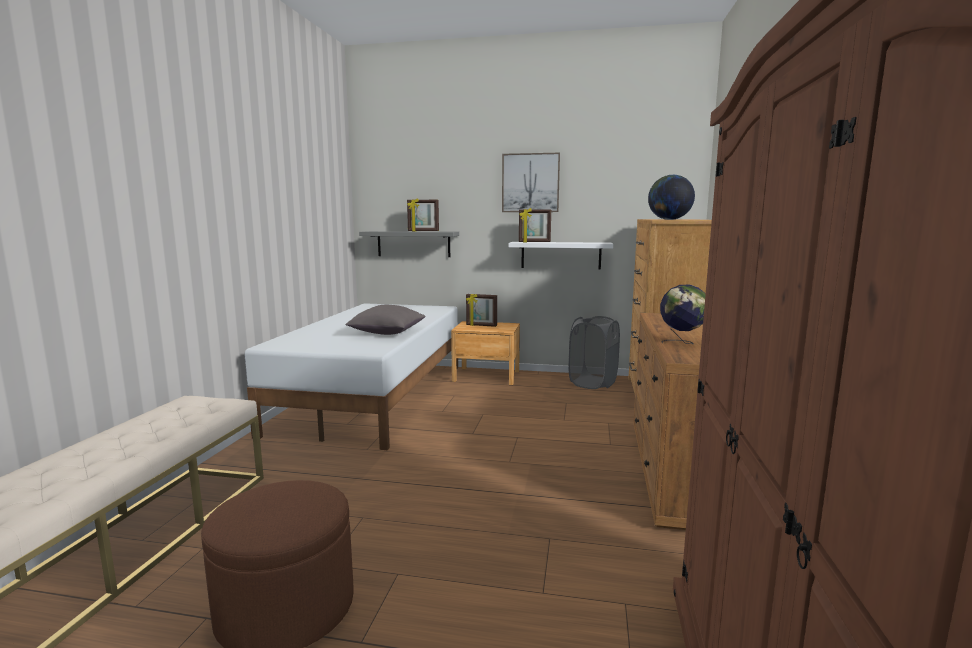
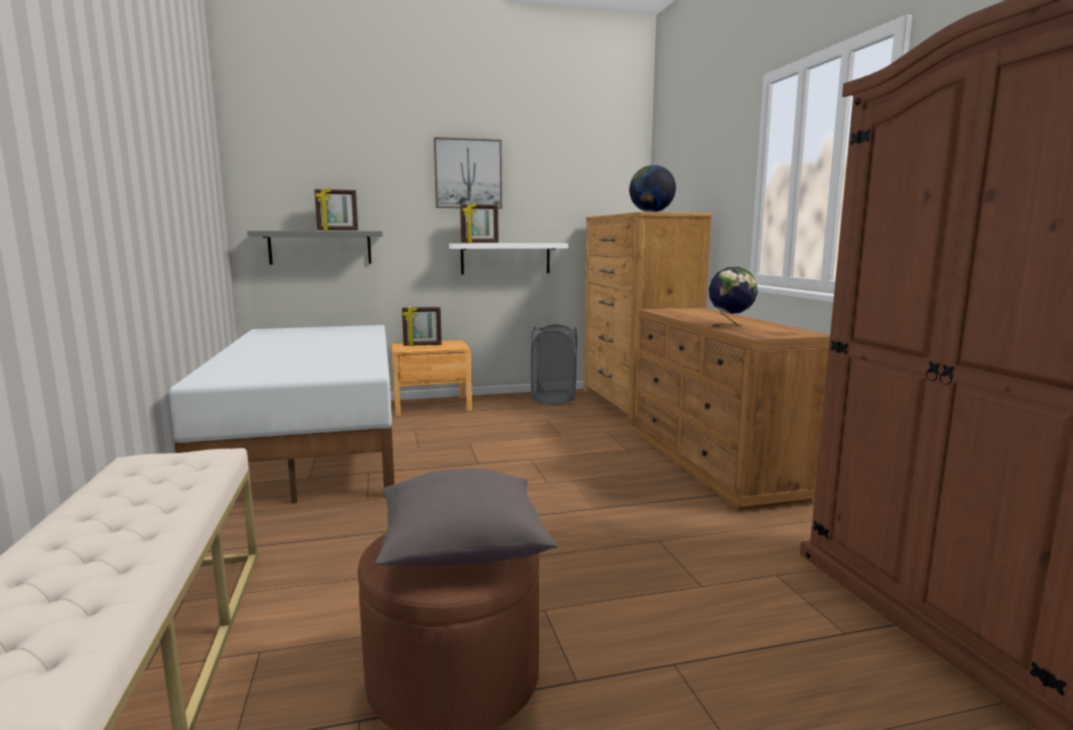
camera: 25 degrees left, 0 degrees up
grey pillow [345,305,426,335] -> grey pillow moved to [375,468,558,566]

